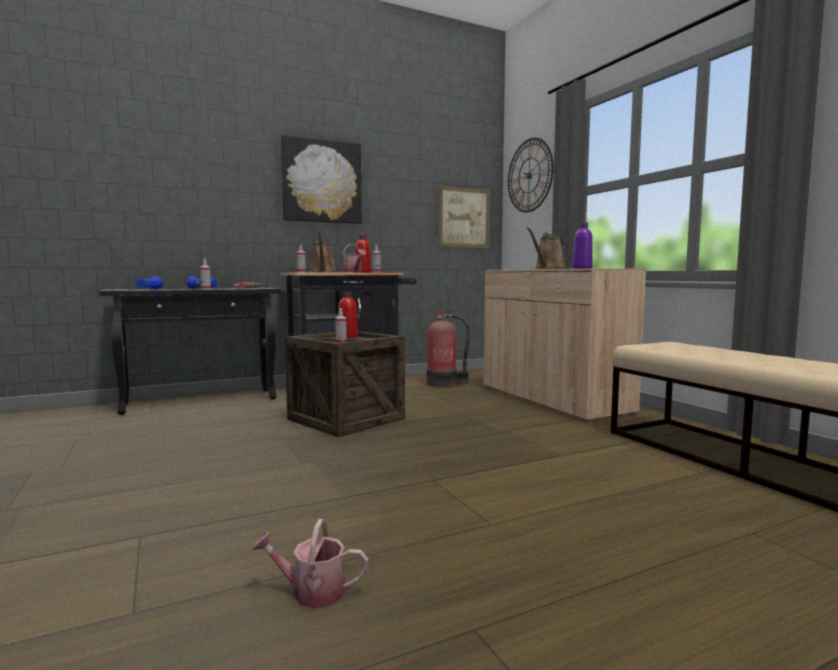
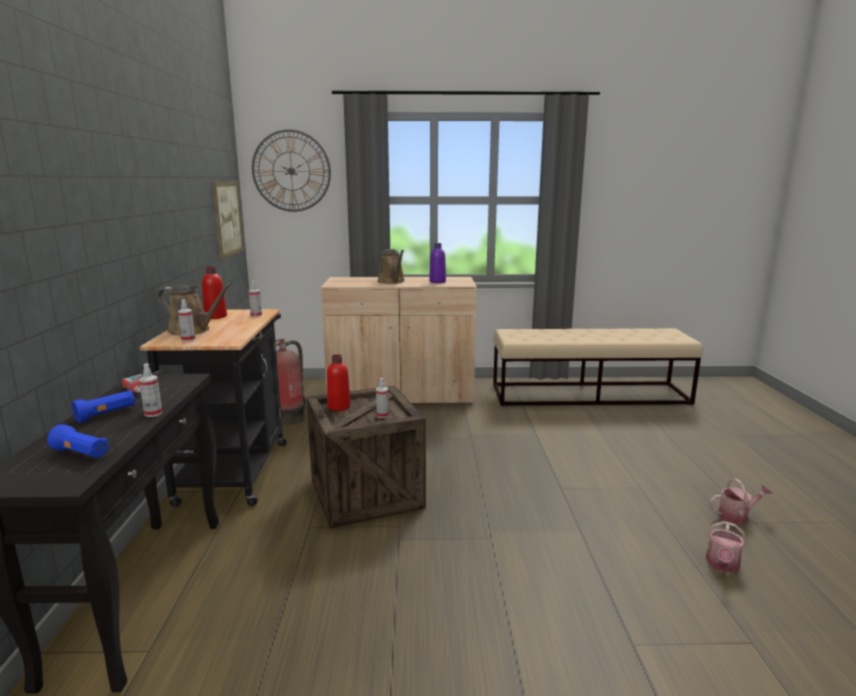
camera: 65 degrees left, 10 degrees up
picture [280,135,362,224] -> none
watering can [342,245,366,272] -> watering can moved to [710,478,773,524]

